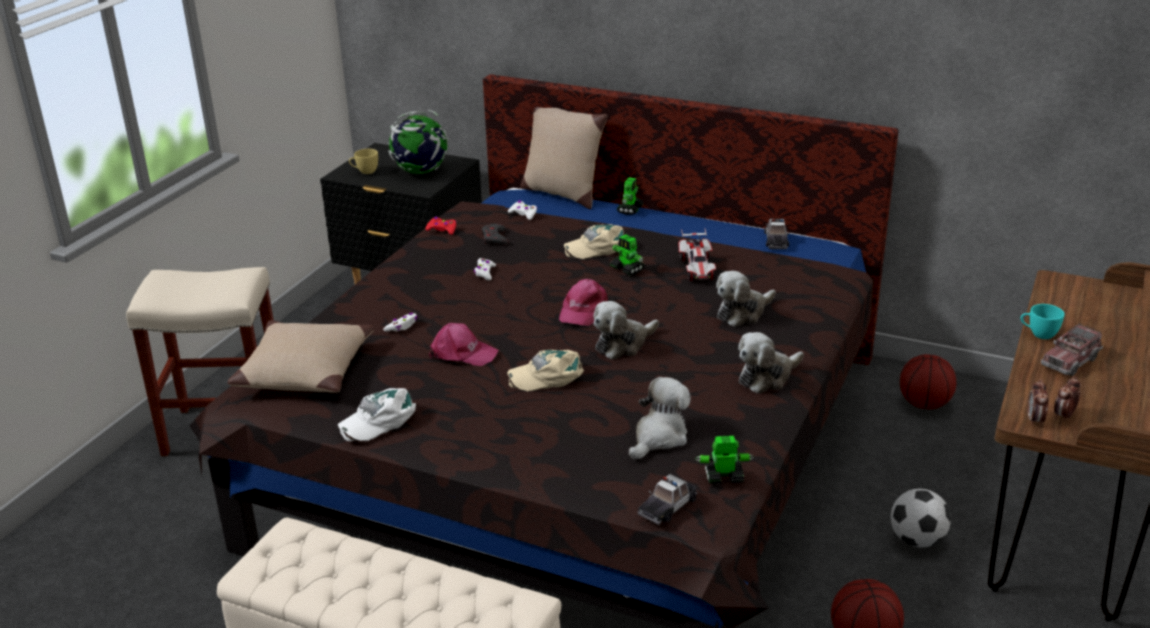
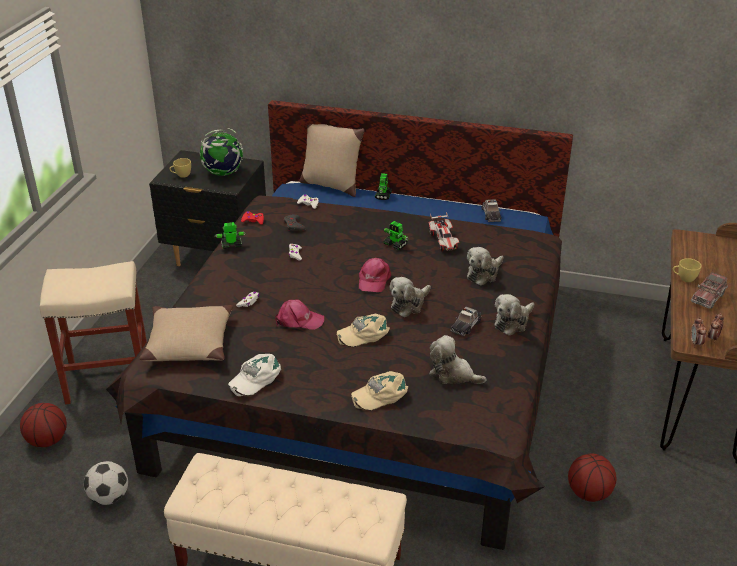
camera: 10 degrees left, 5 degrees up
beige cap [563,224,624,259] -> beige cap moved to [351,371,408,411]
plush toy [629,377,691,460] -> plush toy turned 90 degrees counterclockwise [429,335,486,384]
toy car [638,474,697,525] -> toy car moved to [450,306,482,336]
toy robot [696,436,753,484] -> toy robot moved to [215,222,246,249]
football [890,489,951,547] -> football moved to [84,461,128,505]
basketball [900,354,956,409] -> basketball moved to [20,403,67,447]
turquoise cup [1021,304,1065,339] -> yellow cup [673,258,702,282]

